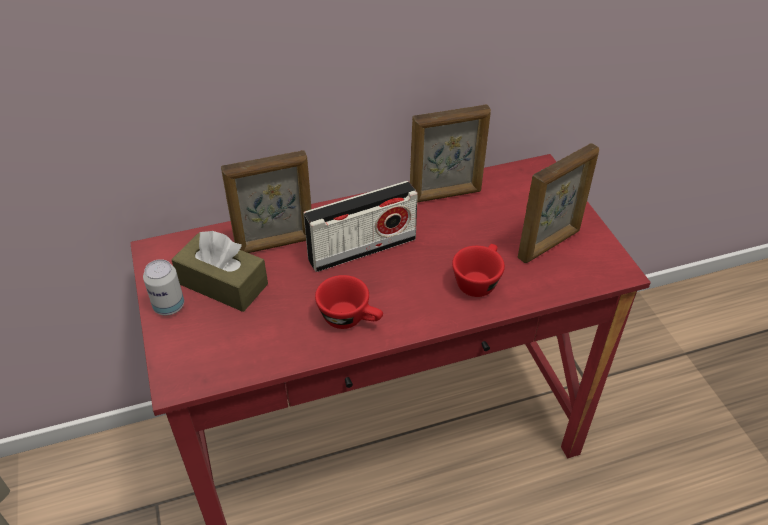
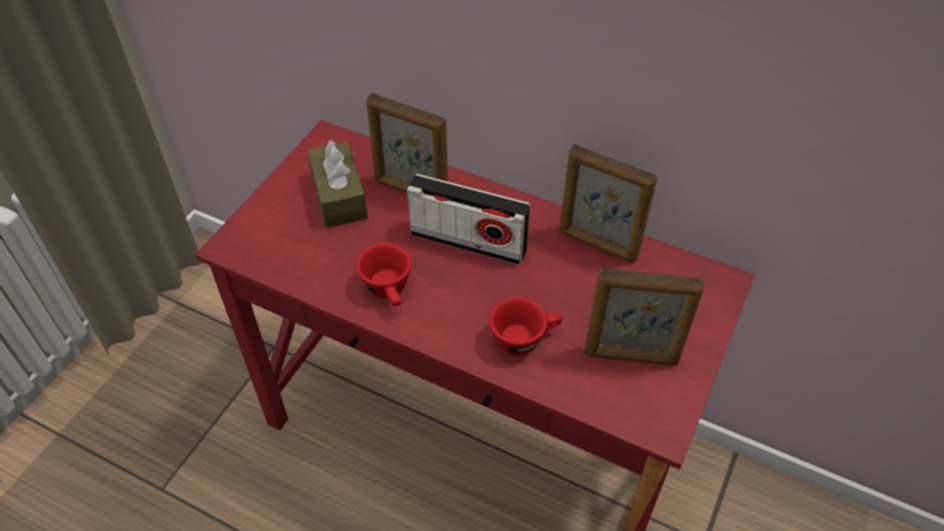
camera: 45 degrees right, 5 degrees up
can [143,259,184,315] -> none

